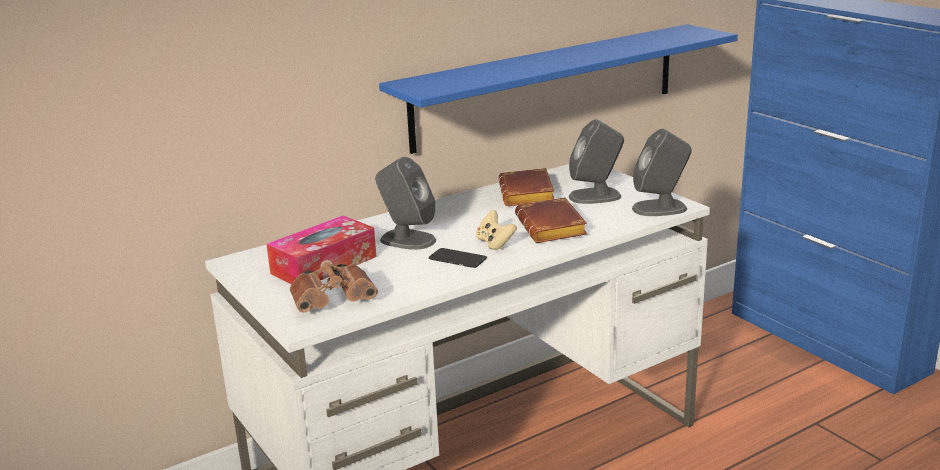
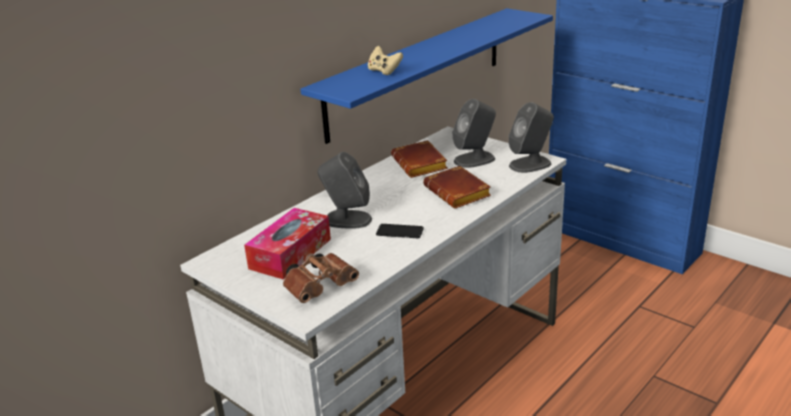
camera: 15 degrees left, 5 degrees up
beige game controller [476,210,517,250] -> beige game controller moved to [368,46,403,75]

